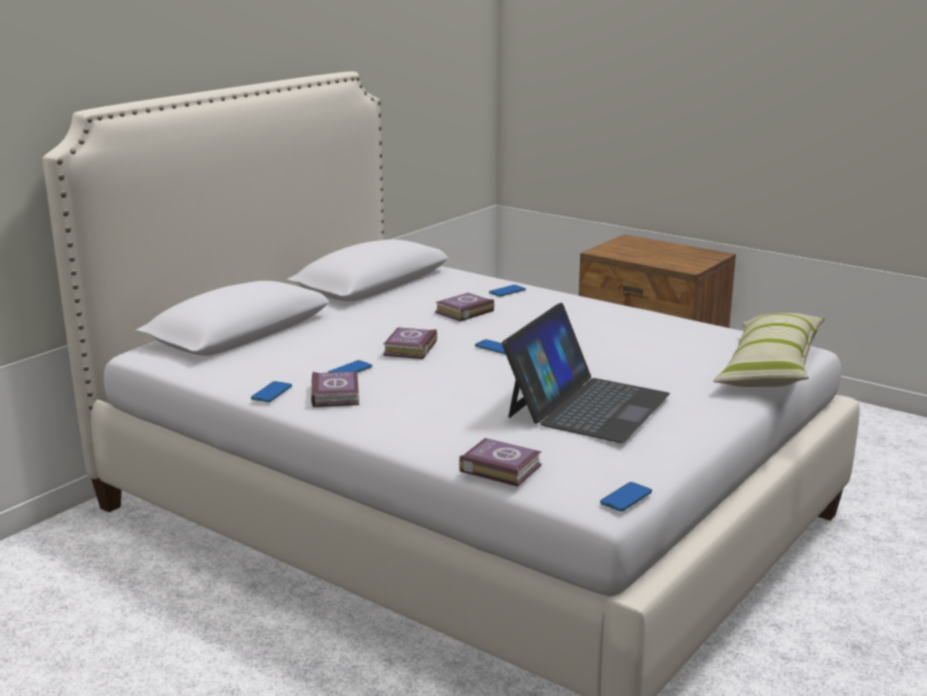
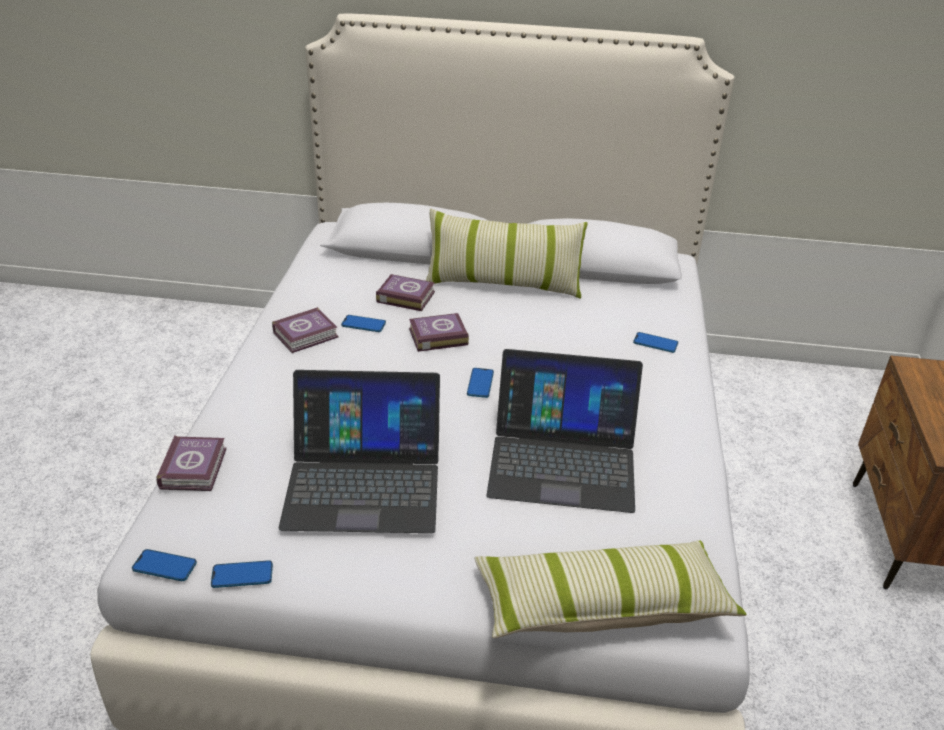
camera: 60 degrees right, 15 degrees up
phone [251,381,292,402] -> phone moved to [211,560,273,588]
book [435,293,494,322] -> book moved to [376,274,435,311]
none -> pillow [426,208,588,299]
none -> laptop [486,349,643,513]

